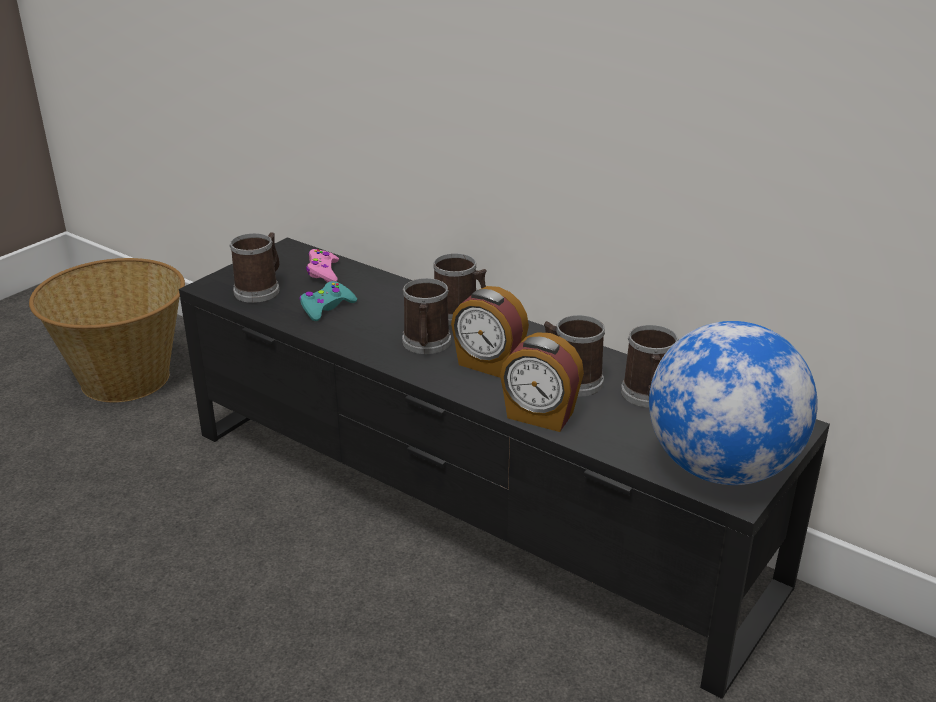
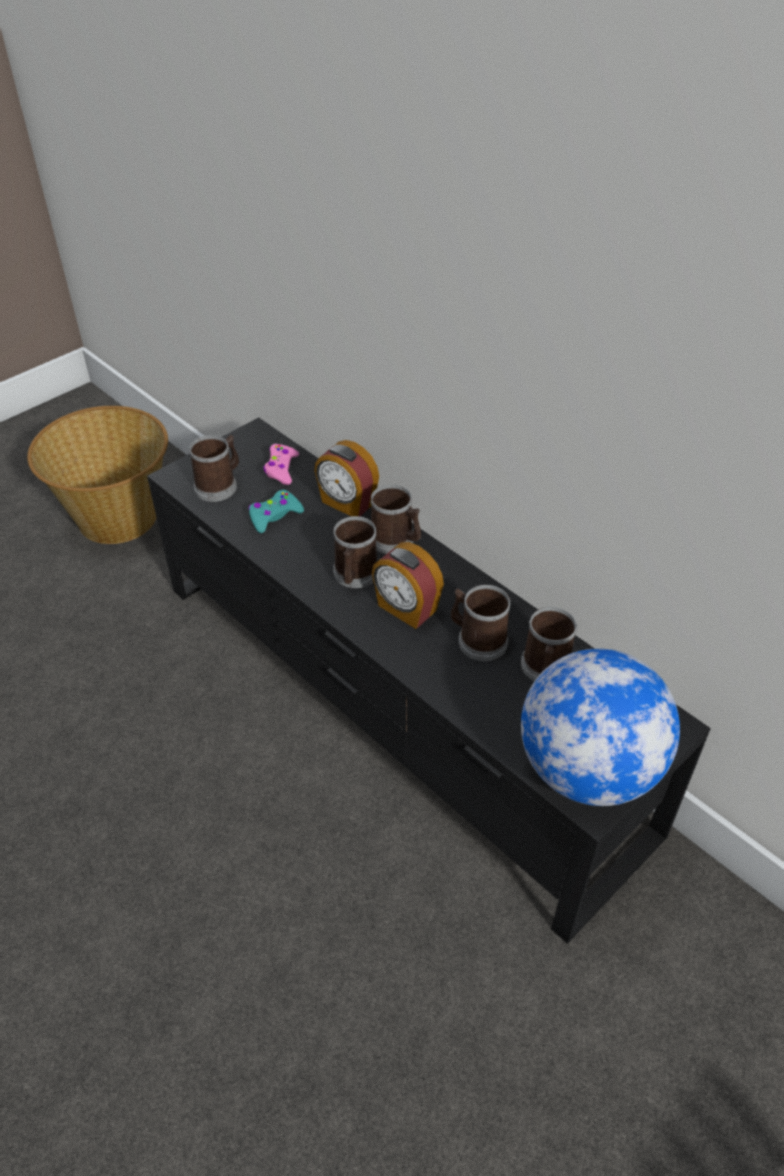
camera: 10 degrees right, 15 degrees up
alarm clock [500,332,584,432] -> alarm clock moved to [314,440,379,516]

